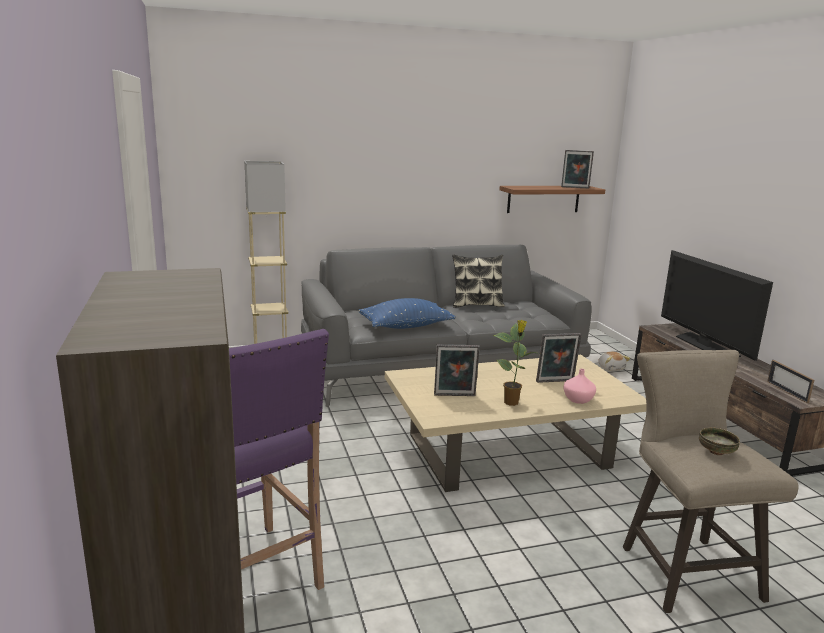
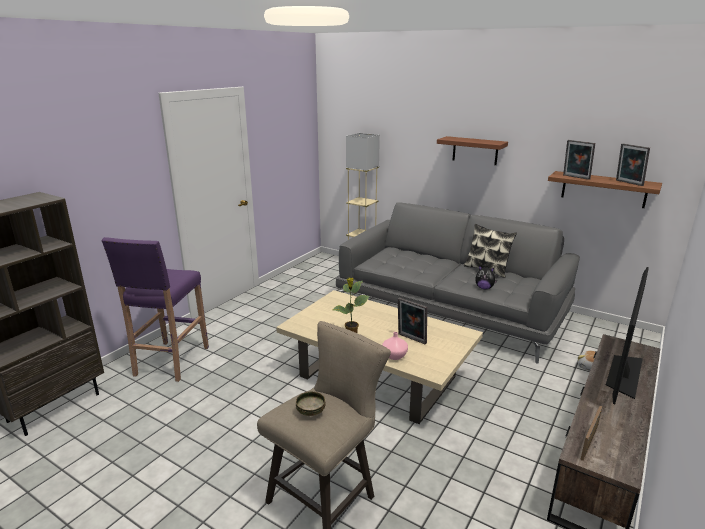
camera: 50 degrees right, 5 degrees up
blue pillow [358,298,456,329] -> none
picture frame [434,344,480,396] -> picture frame moved to [563,140,595,180]
none -> brown shelf [437,136,508,165]
none -> plush toy [475,265,497,289]

